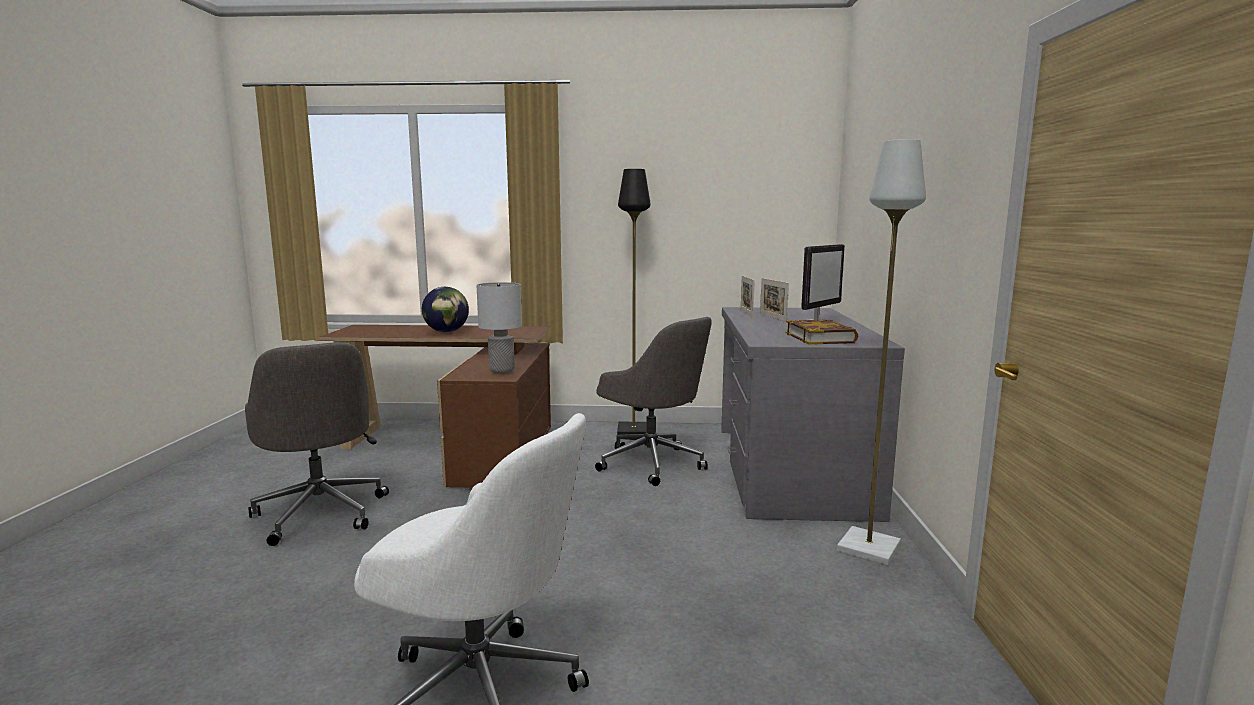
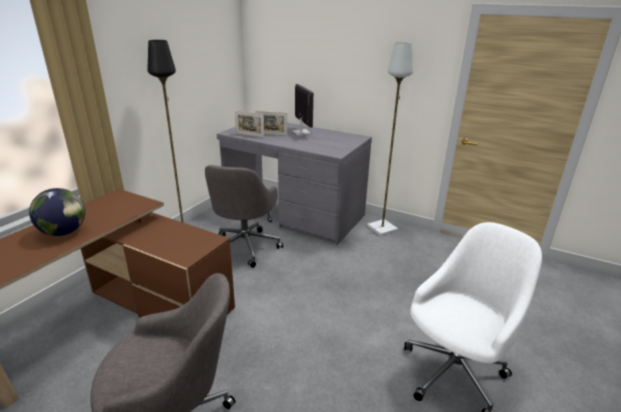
camera: 65 degrees left, 15 degrees up
grey table lamp [476,282,522,374] -> none
grey office chair [595,317,712,486] -> grey office chair turned 120 degrees clockwise [205,165,283,268]
book [785,320,858,345] -> none

